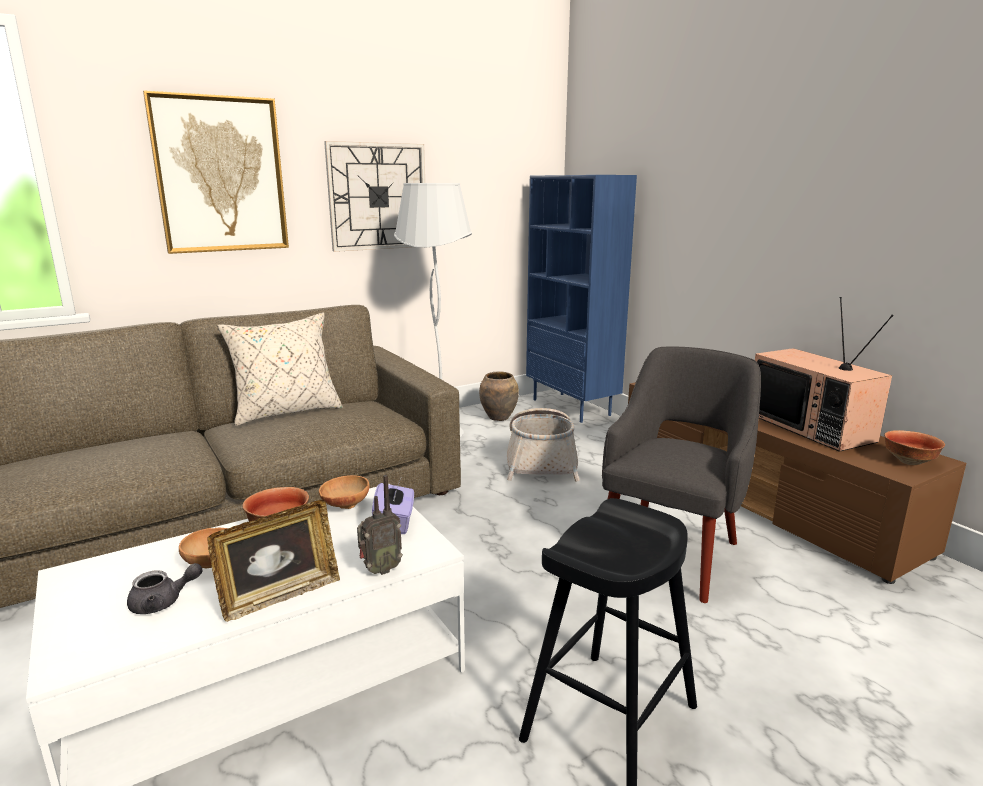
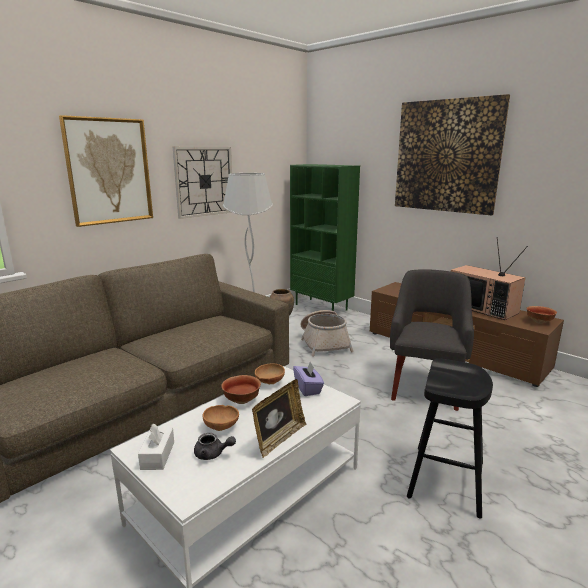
camera: 15 degrees left, 0 degrees up
grey teapot [127,563,203,614] -> grey teapot turned 45 degrees clockwise [194,433,236,460]
beige pillow [217,313,343,426] -> none
radio [357,475,403,575] -> none
blue bookcase [526,175,637,423] -> green bookcase [290,164,360,311]
none -> white tissue box [138,424,174,470]
none -> picture [395,94,510,216]

